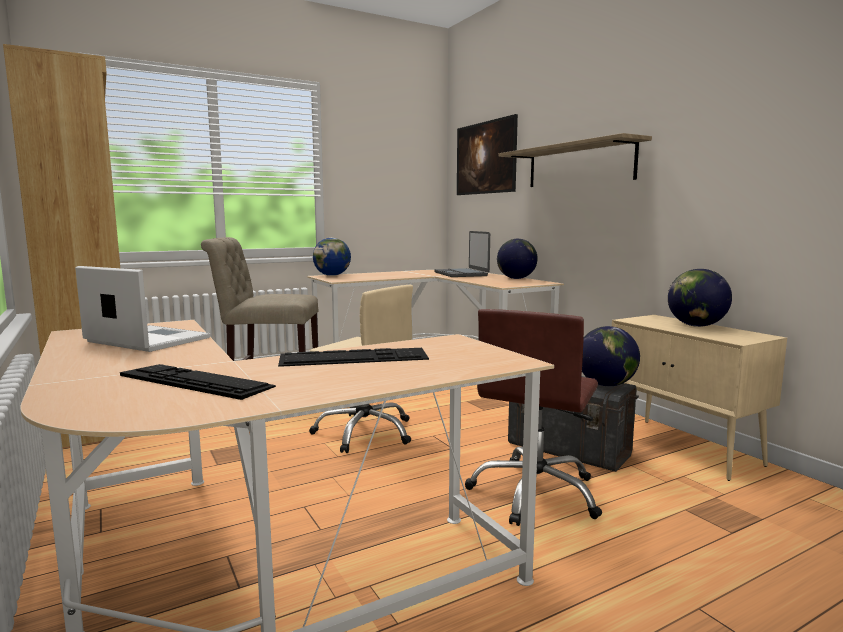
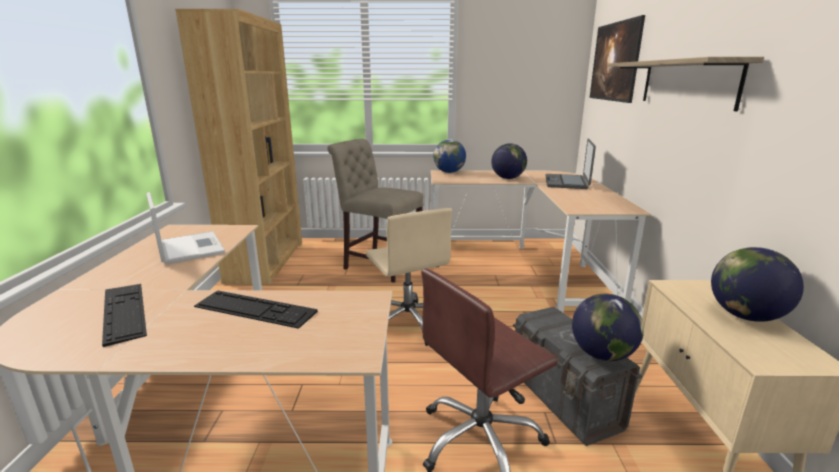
camera: 30 degrees right, 10 degrees up
globe [497,239,538,279] -> globe moved to [491,143,527,179]

